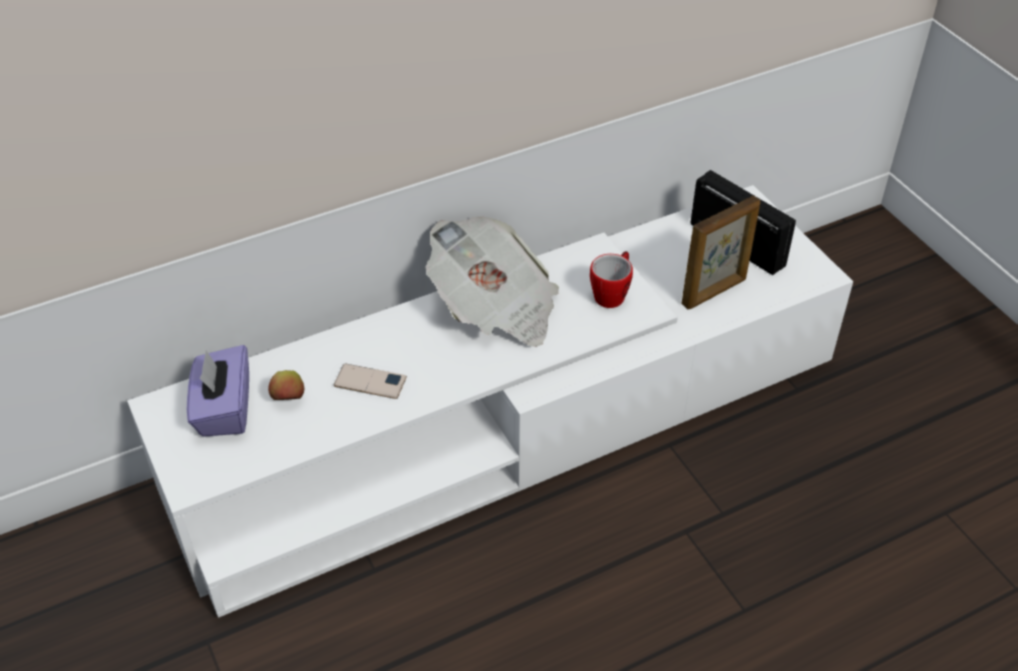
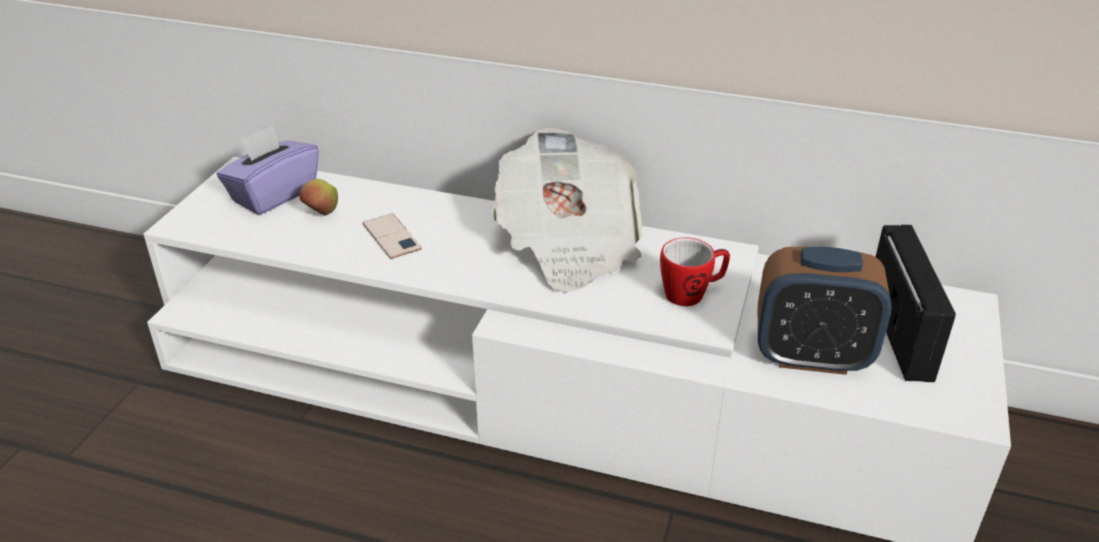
camera: 45 degrees right, 10 degrees down
picture frame [682,196,760,309] -> alarm clock [758,246,892,375]

